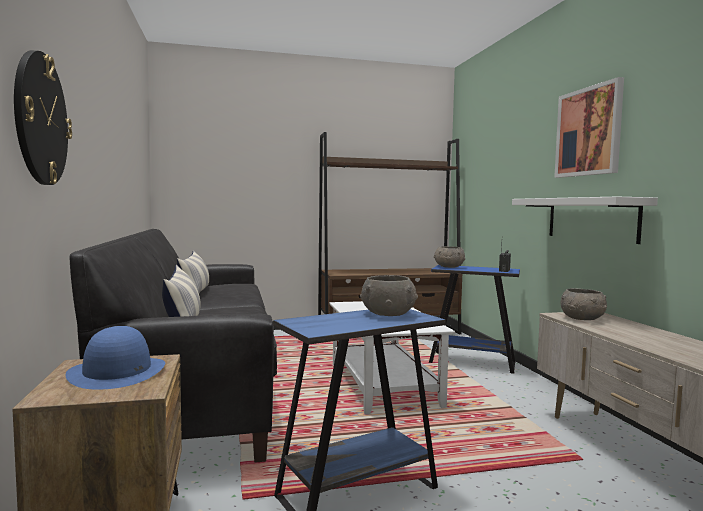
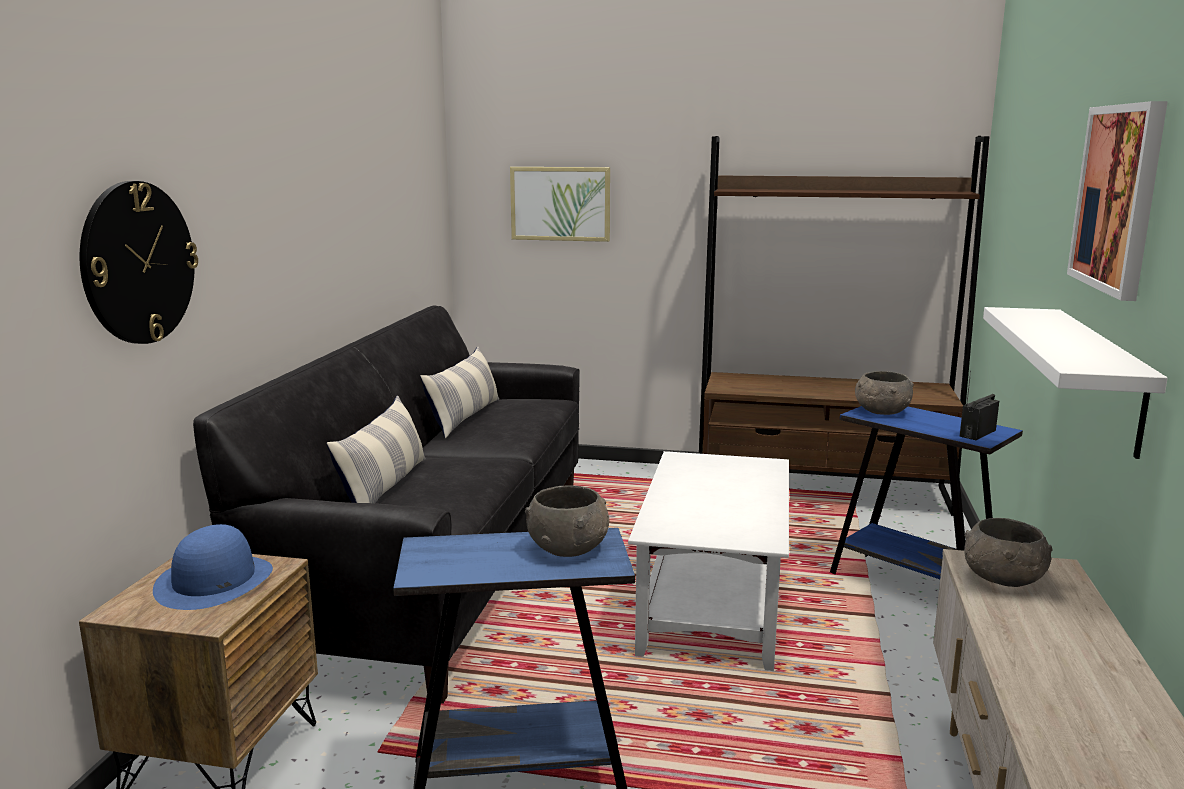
camera: 25 degrees right, 10 degrees up
none -> picture [510,167,610,242]

